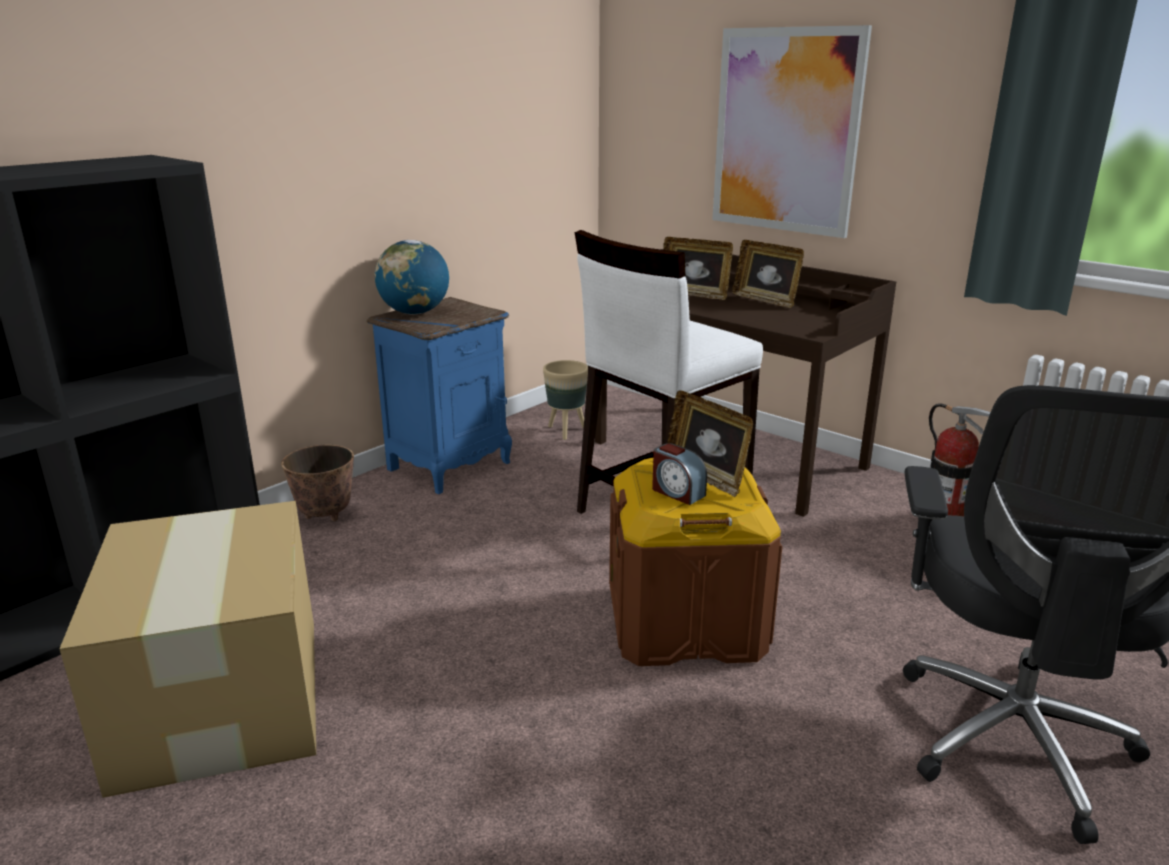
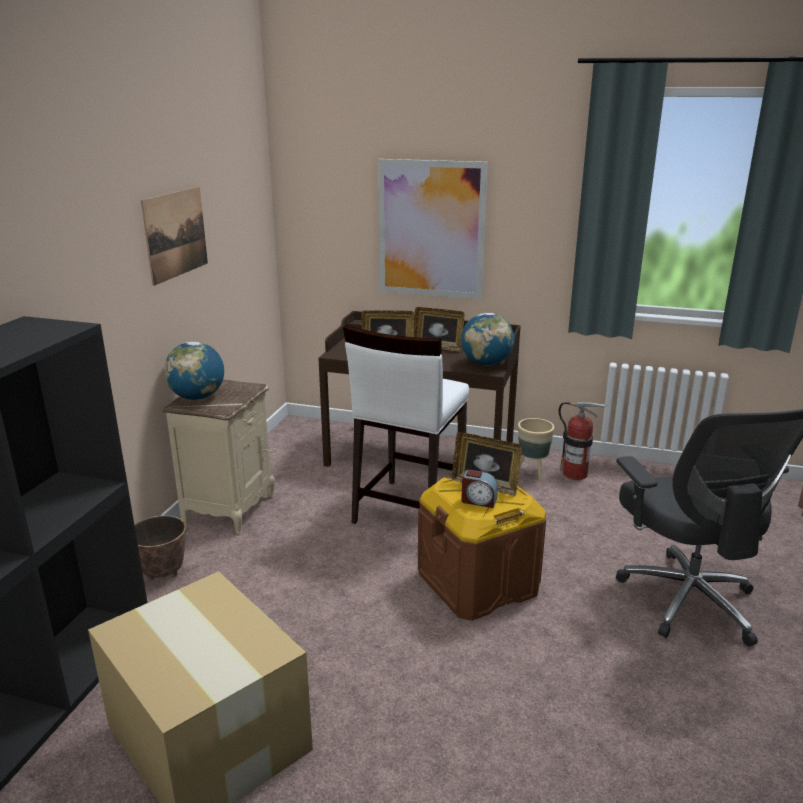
camera: 25 degrees left, 0 degrees up
blue nightstand [367,297,512,494] -> beige nightstand [163,379,276,534]
beige planter [543,360,588,440] -> beige planter moved to [518,418,555,482]
none -> picture [141,187,208,286]
none -> globe [461,313,514,366]

